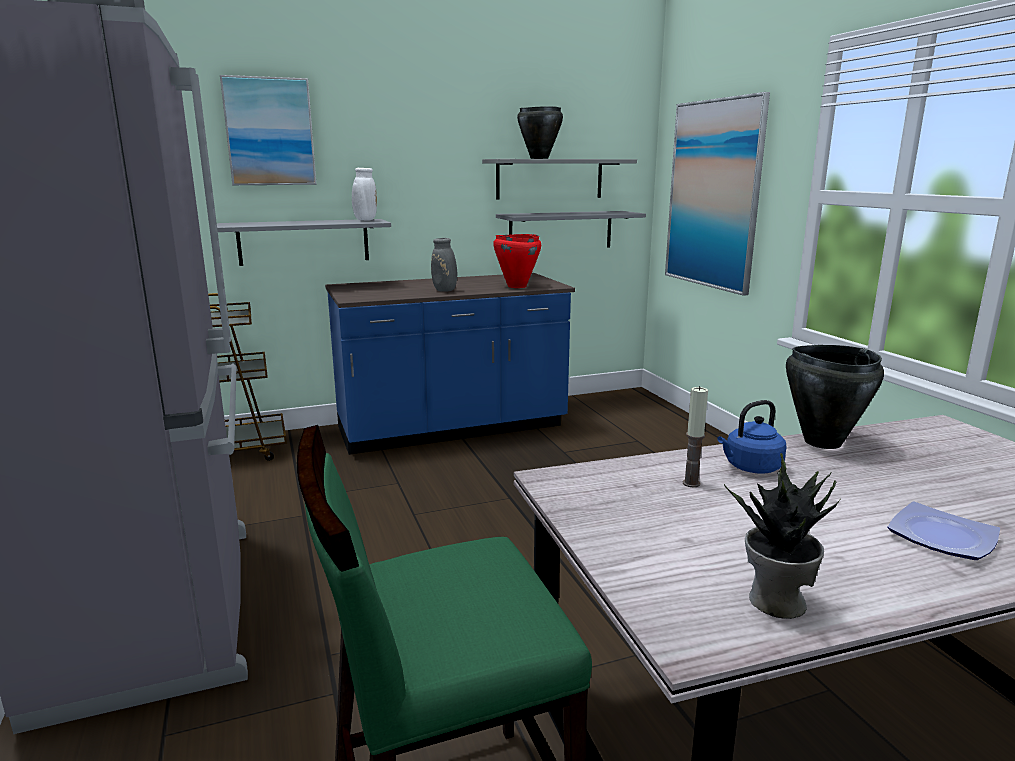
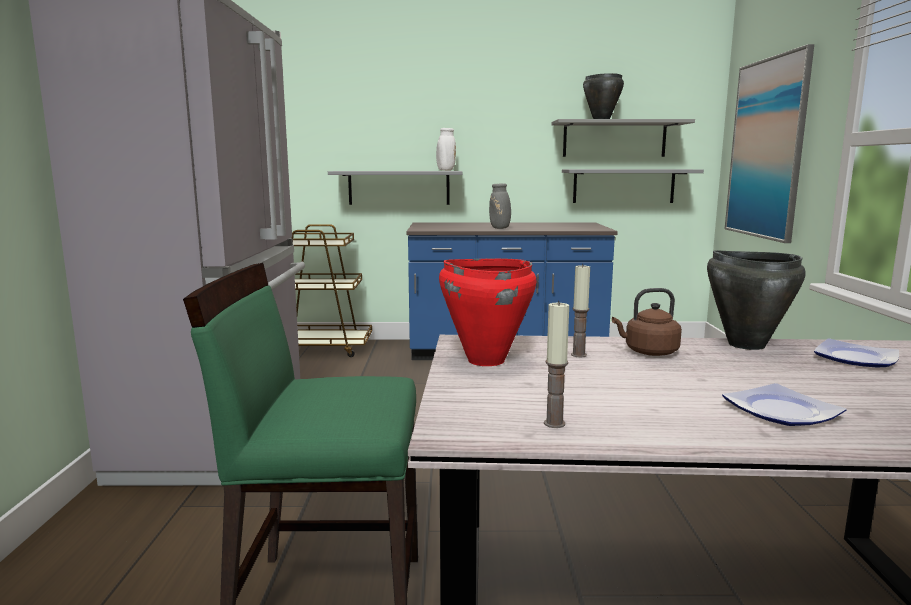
camera: 20 degrees right, 5 degrees down
picture [220,75,317,185] -> none
red cooking pot [493,234,541,288] -> red cooking pot moved to [439,259,537,366]
blue kettle [717,400,786,474] -> brown kettle [612,288,682,356]
potted plant [724,452,840,619] -> candle [544,301,569,428]
none -> plate [814,338,899,367]

